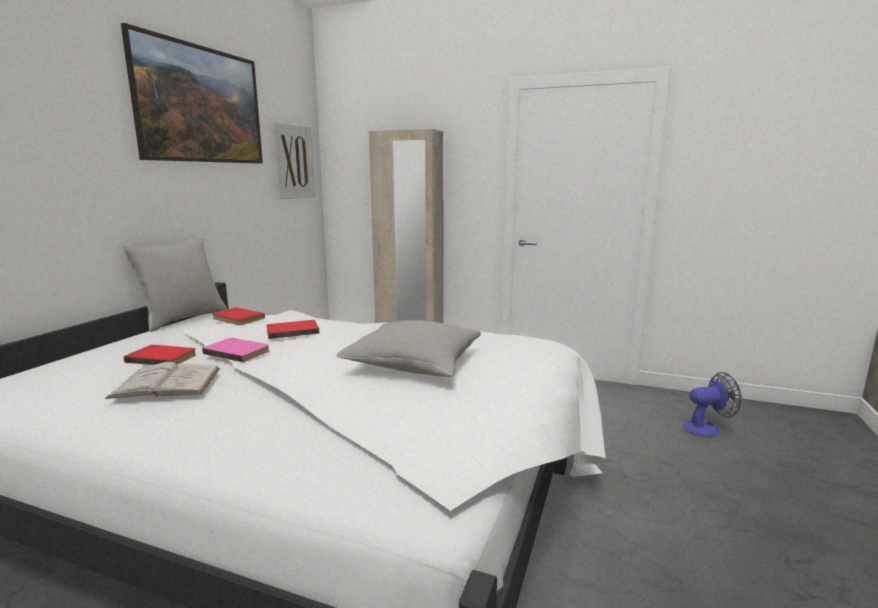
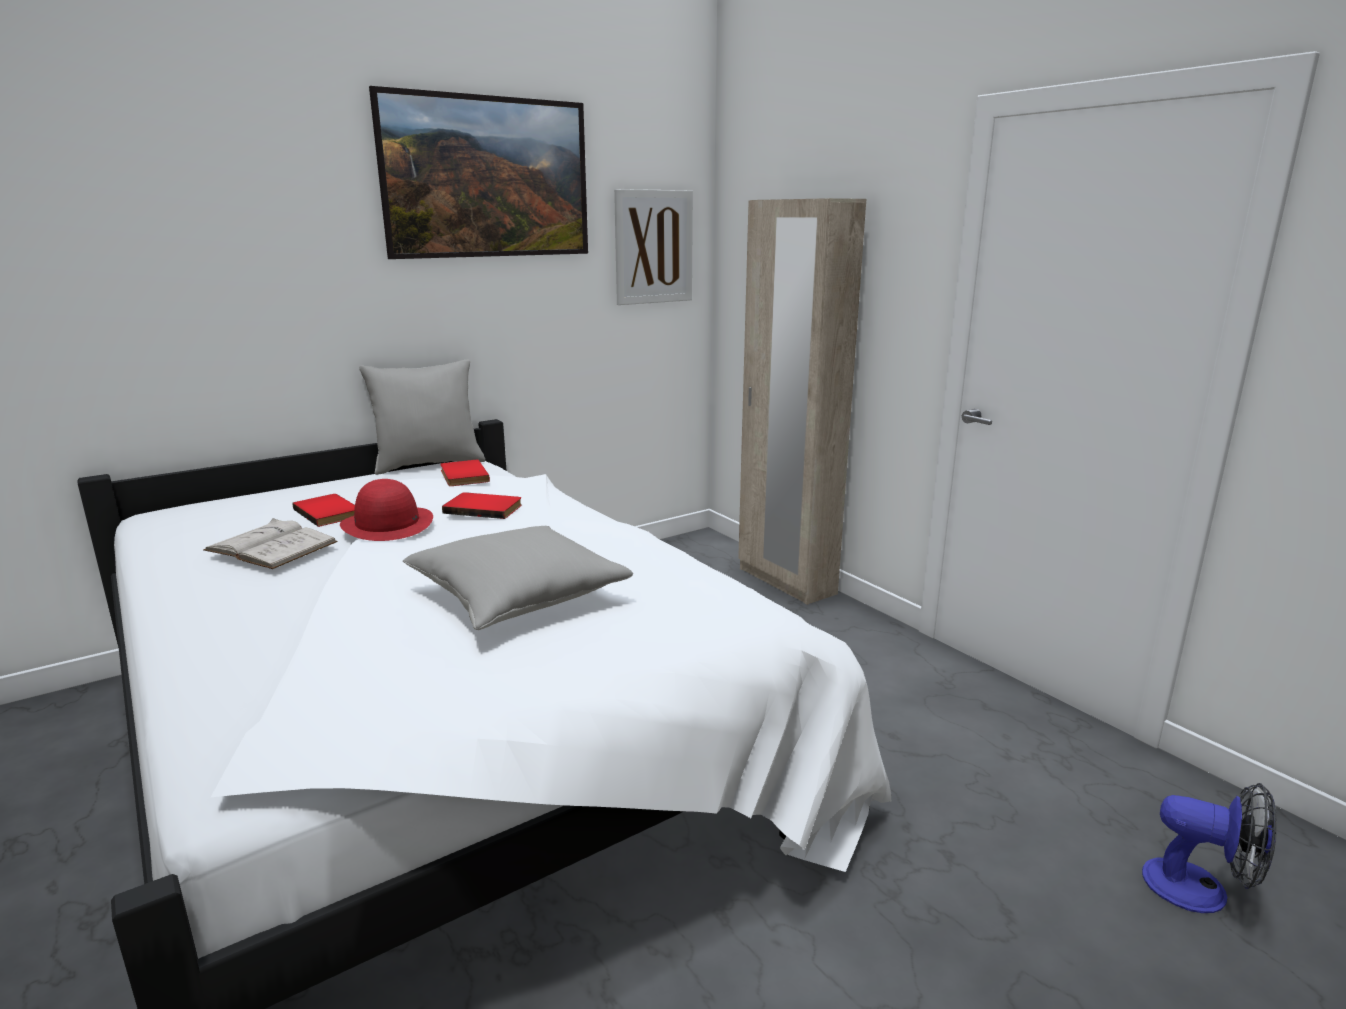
camera: 35 degrees right, 5 degrees up
pink book [202,338,270,362] -> red hat [340,479,433,541]

